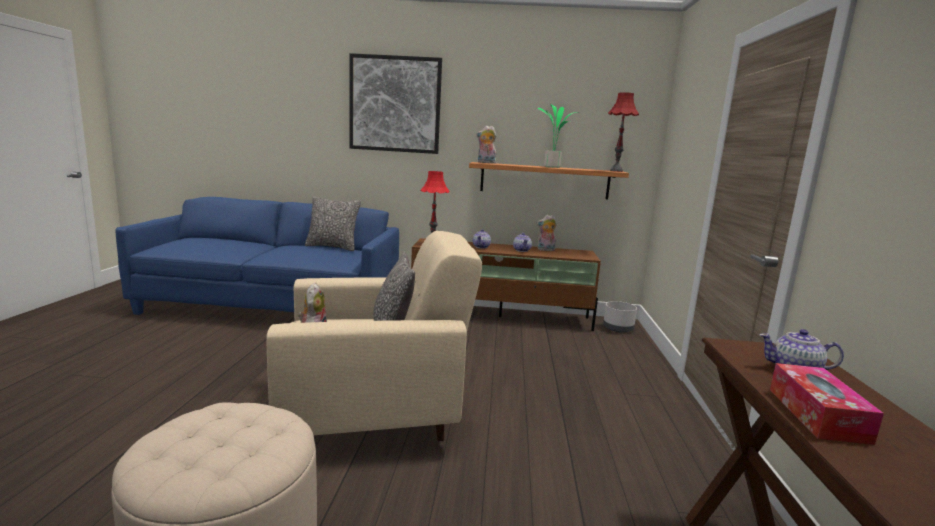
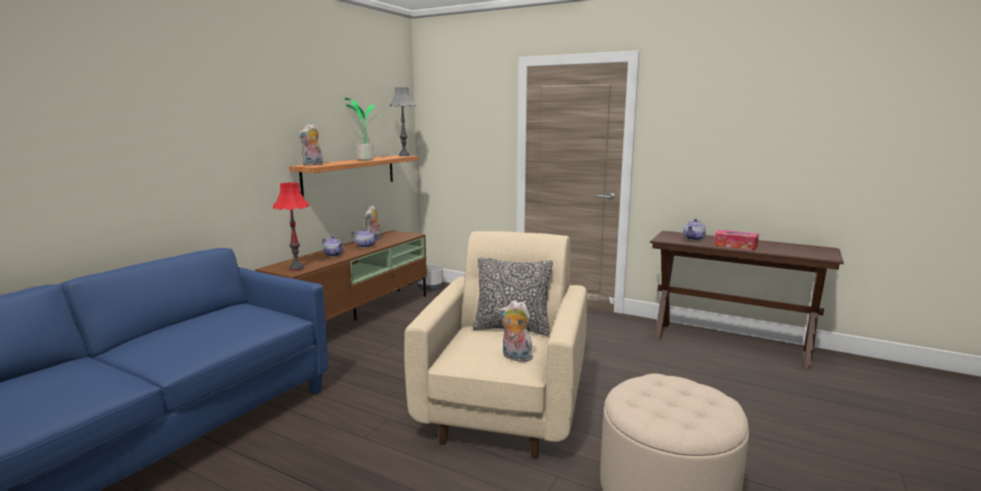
camera: 65 degrees left, 0 degrees up
pillow [305,197,361,251] -> none
picture [349,53,442,154] -> none
red table lamp [608,92,639,172] -> grey table lamp [389,87,415,156]

